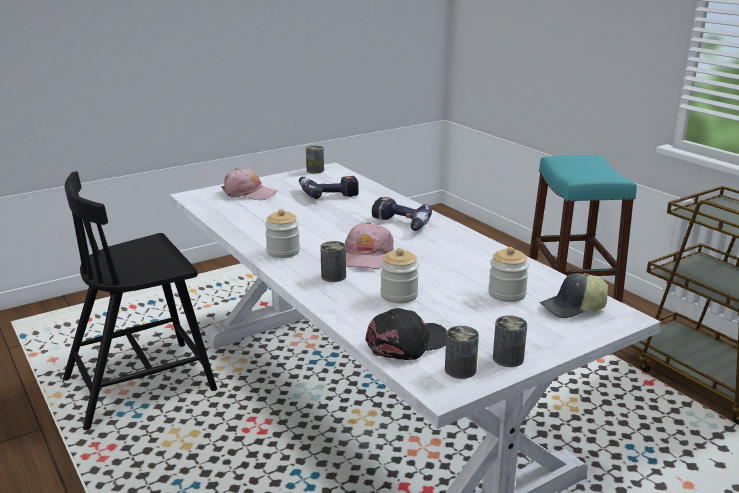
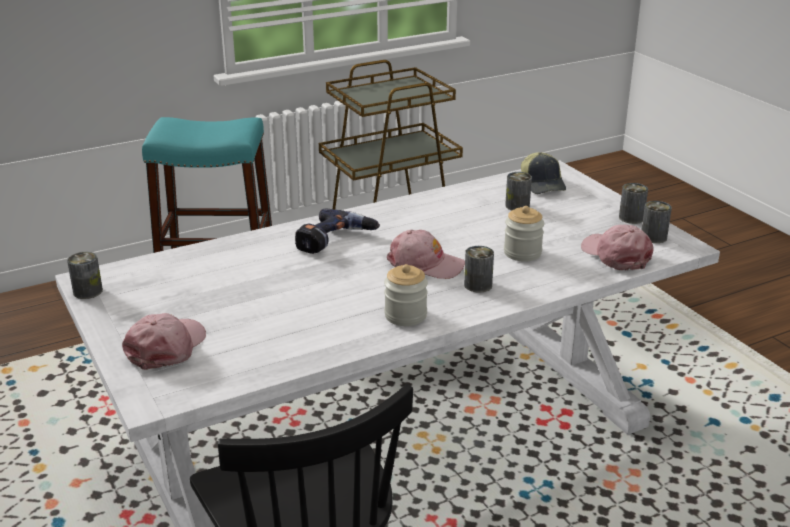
camera: 85 degrees left, 5 degrees up
power drill [299,176,359,199] -> none
black cap [365,308,447,360] -> pink cap [581,225,654,270]
jar [488,247,529,302] -> can [505,172,532,211]

